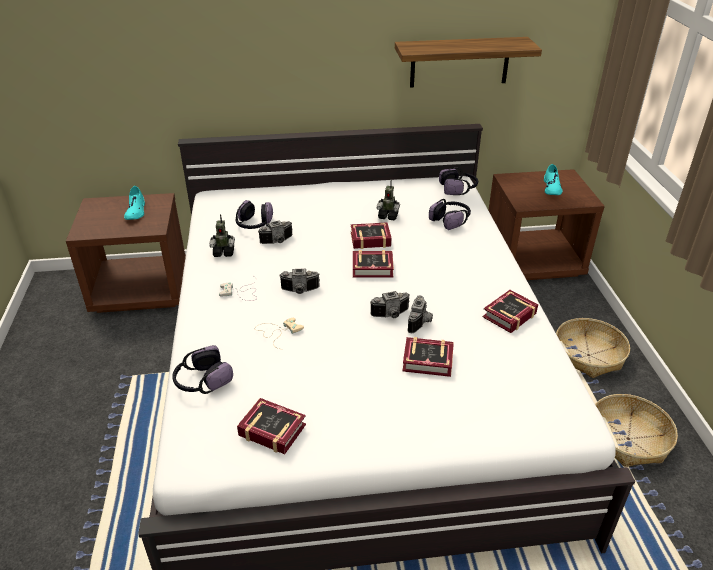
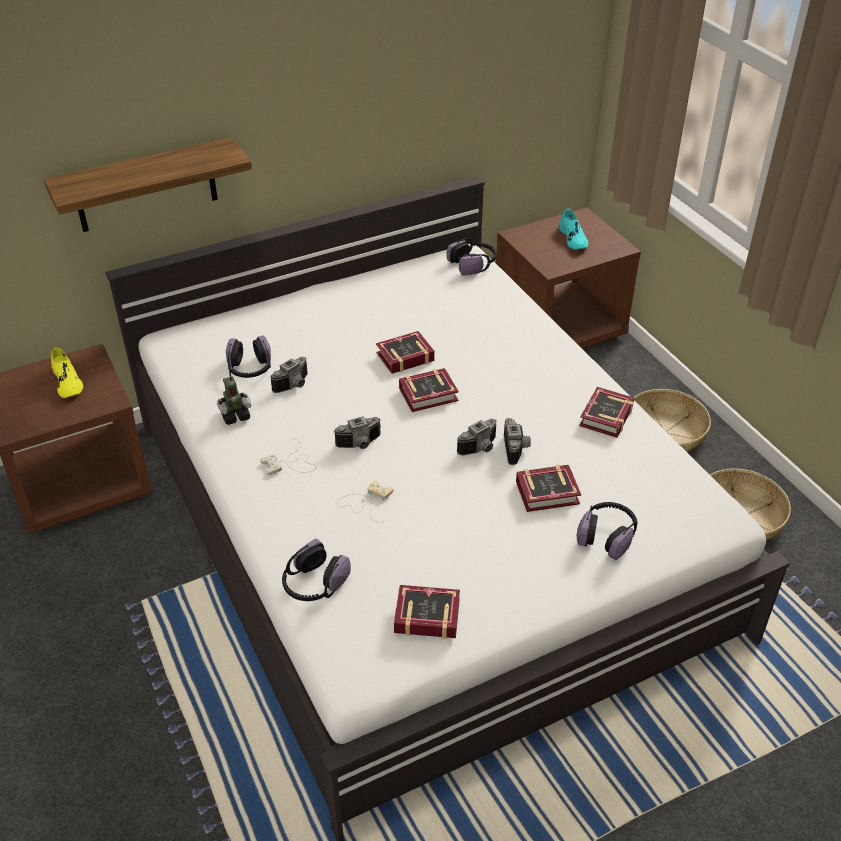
camera: 20 degrees left, 5 degrees up
turquoise shoe [124,186,145,220] -> yellow shoe [51,347,83,398]
toy robot [377,180,400,220] -> none
shelf [395,37,542,87] -> shelf moved to [44,137,252,232]
headphones [429,199,471,230] -> headphones moved to [577,502,638,560]

